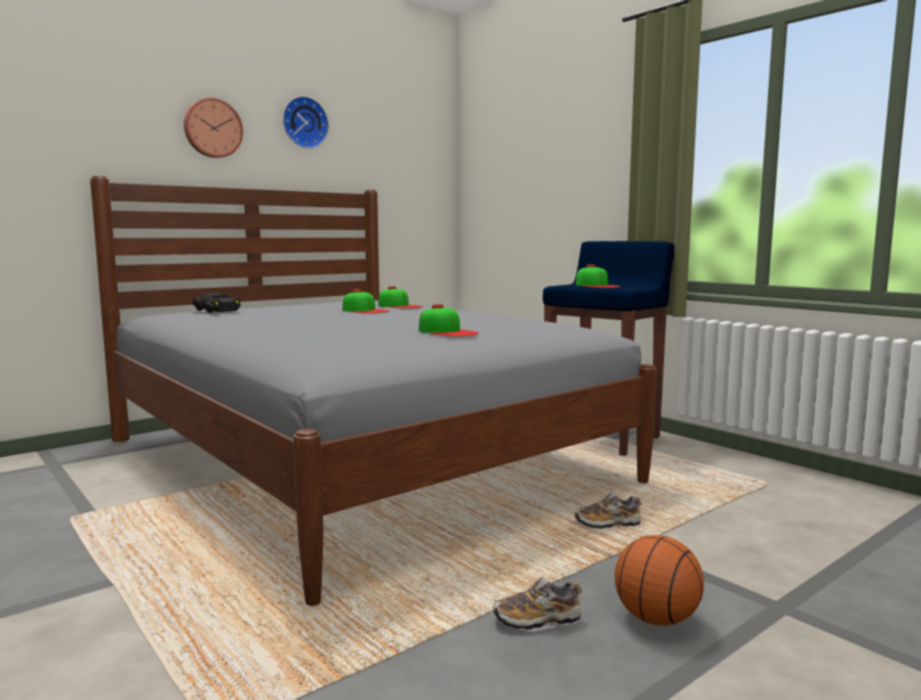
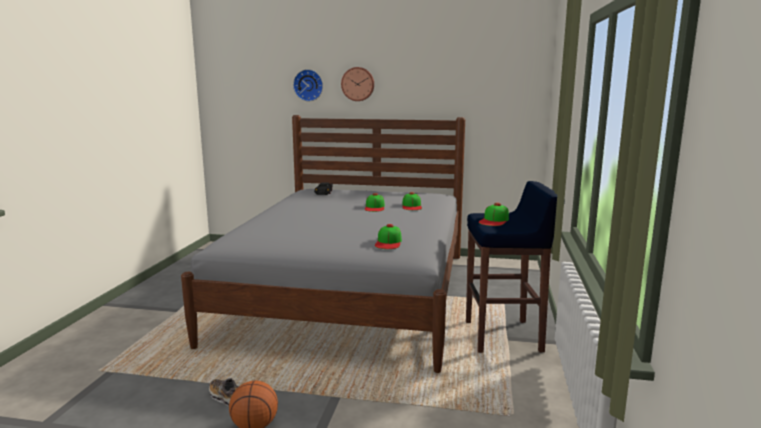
camera: 50 degrees right, 5 degrees up
wall clock [283,96,329,149] -> wall clock moved to [293,69,323,101]
cap [419,304,479,337] -> cap moved to [375,224,402,249]
shoe [574,493,642,529] -> none

